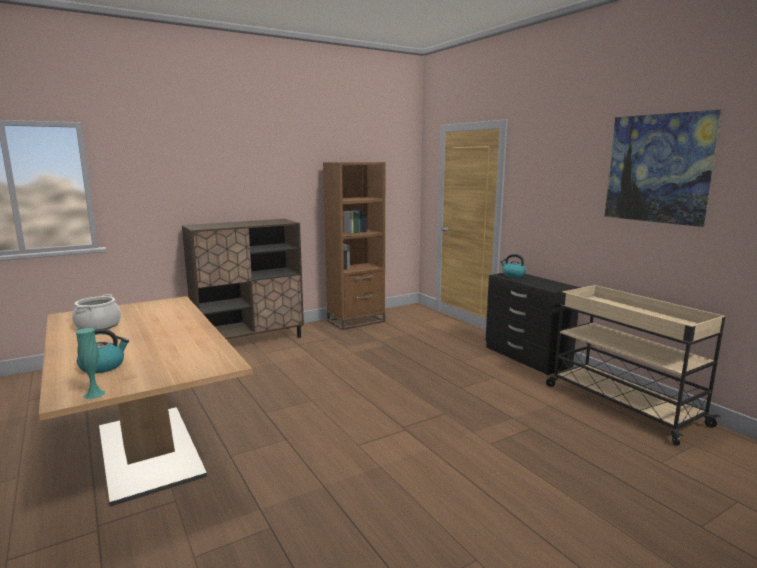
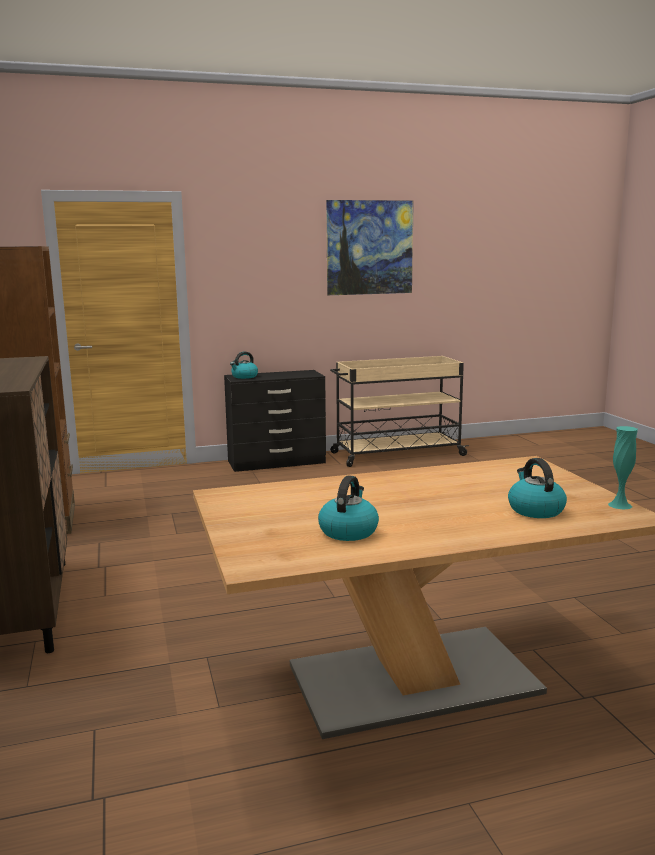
camera: 75 degrees left, 0 degrees up
cooking pot [72,294,121,330] -> kettle [318,475,379,541]

